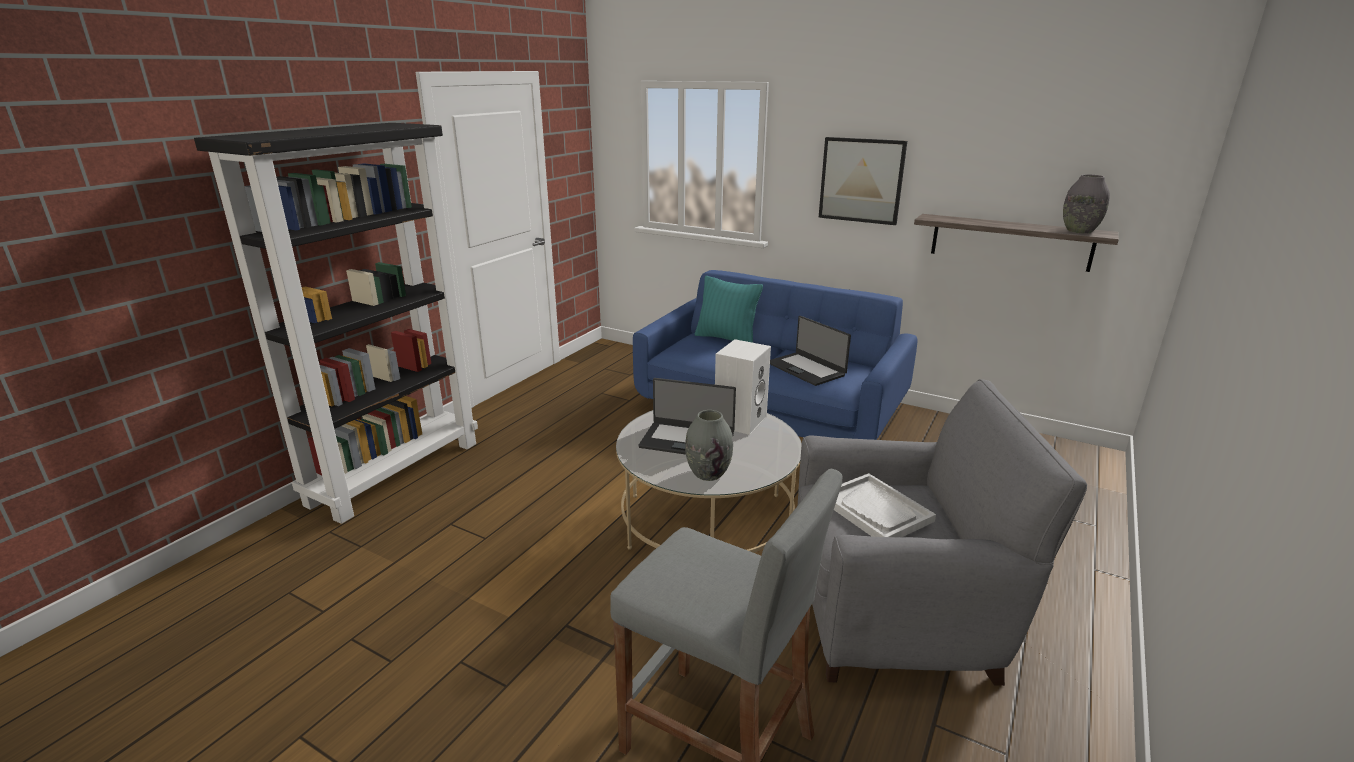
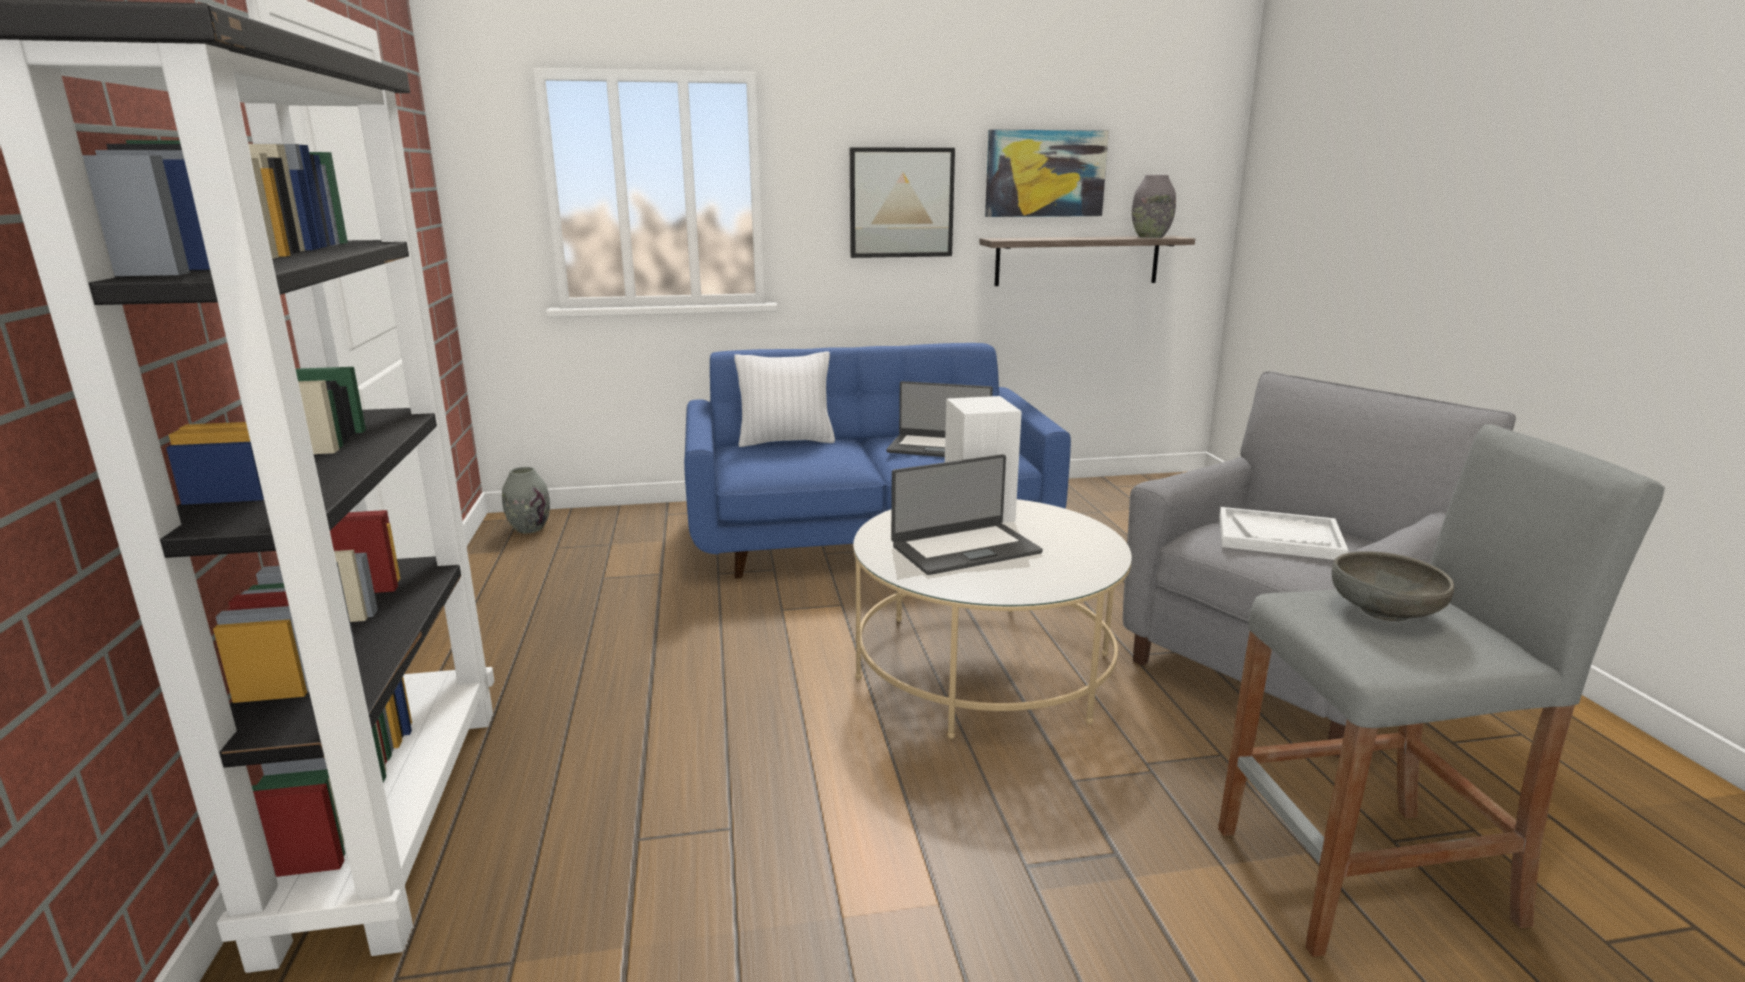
camera: 40 degrees left, 5 degrees down
grey vase [685,410,733,481] -> grey vase moved to [502,467,550,533]
turquoise pillow [695,276,763,343] -> white pillow [734,351,835,447]
none -> picture [985,130,1109,217]
none -> grey bowl [1332,551,1454,621]

